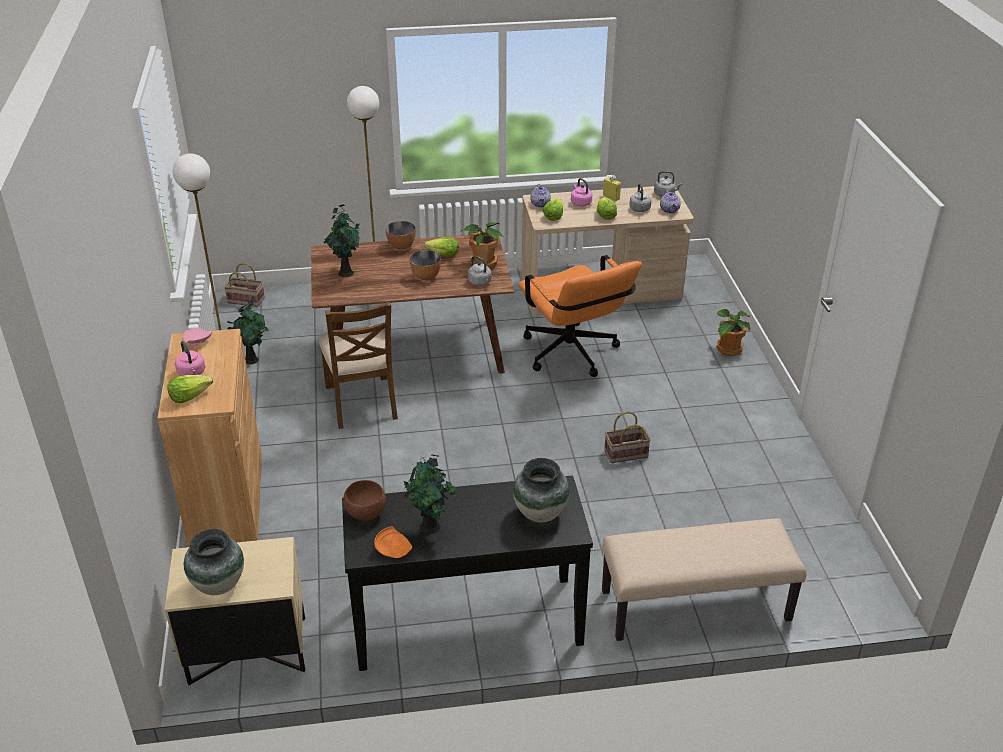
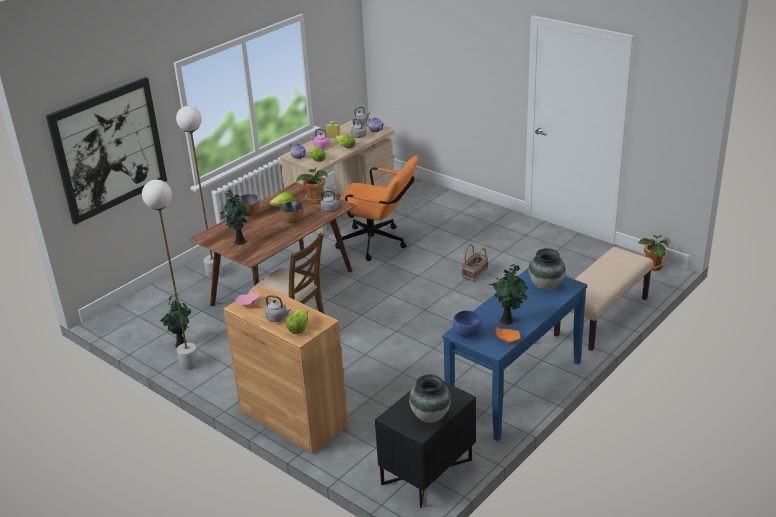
camera: 40 degrees left, 5 degrees down
beige nightstand [165,537,305,685] -> black nightstand [375,381,476,508]
pink kettle [175,341,205,376] -> grey kettle [265,295,291,322]
basket [224,263,265,307] -> none
black console table [342,475,593,671] -> blue console table [442,268,587,441]
brown bowl [343,480,386,521] -> blue bowl [453,310,482,337]
potted plant [716,309,750,357] -> potted plant moved to [638,235,668,271]
none -> picture [46,77,167,225]

